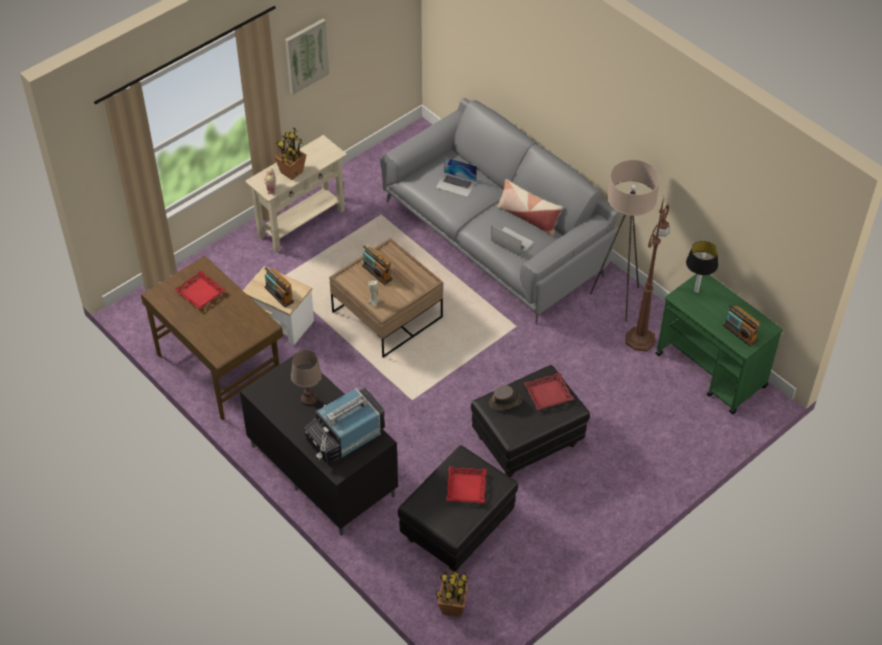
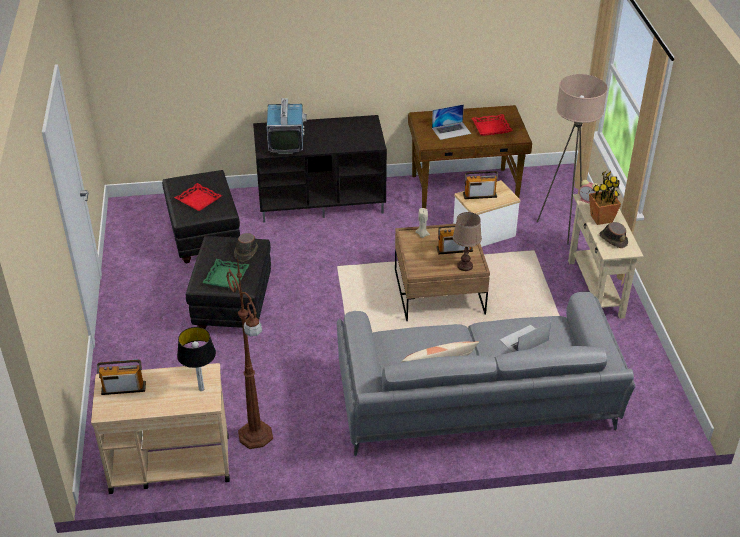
camera: 125 degrees right, 10 degrees down
picture [285,19,329,95] -> none
brown table lamp [291,350,322,406] -> brown table lamp moved to [453,212,482,271]
potted plant [436,569,469,617] -> none
laptop [491,225,534,257] -> laptop moved to [432,104,471,140]
red tray [524,372,574,410] -> green tray [203,259,250,289]
beige floor lamp [590,160,660,322] -> beige floor lamp moved to [537,74,608,245]
green cart [655,274,783,414] -> beige cart [91,363,230,494]
none -> brown hat [599,222,628,248]

